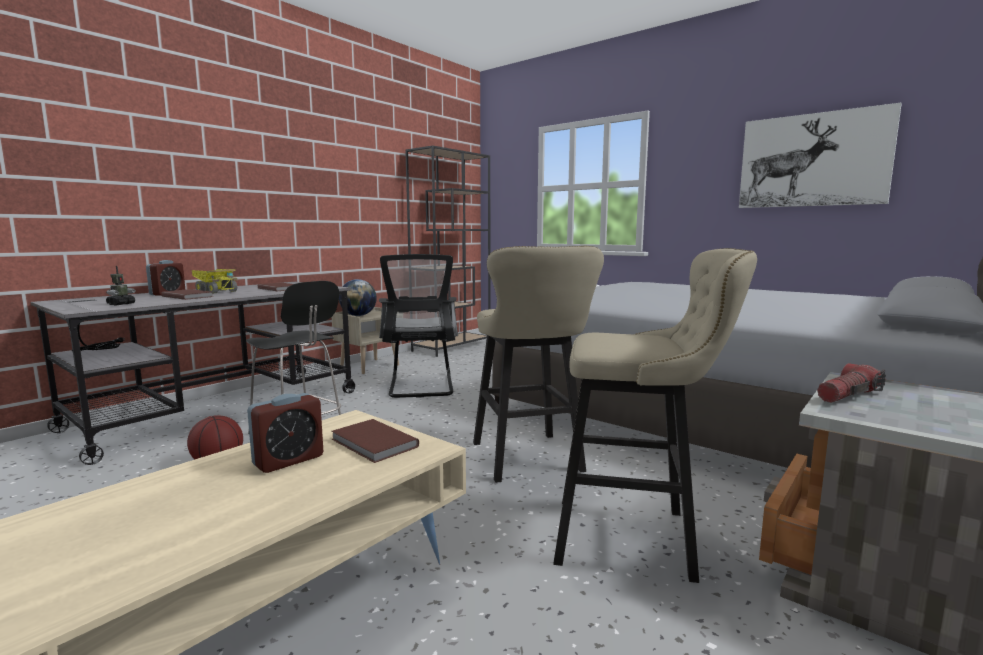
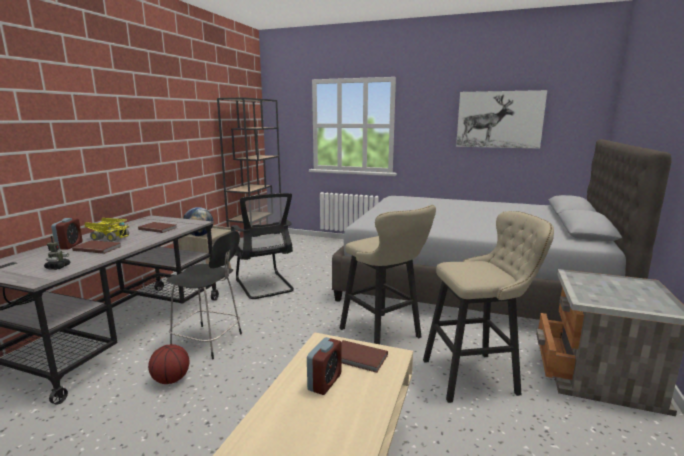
camera: 20 degrees left, 5 degrees up
flashlight [817,363,886,403] -> none

